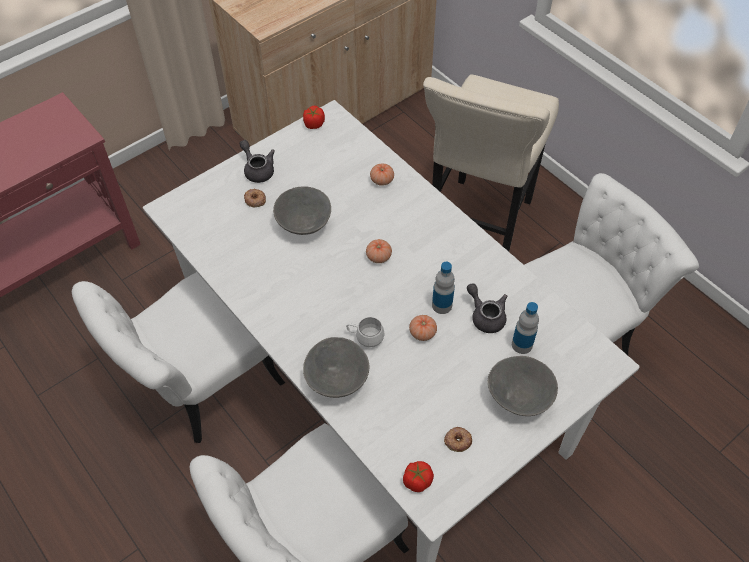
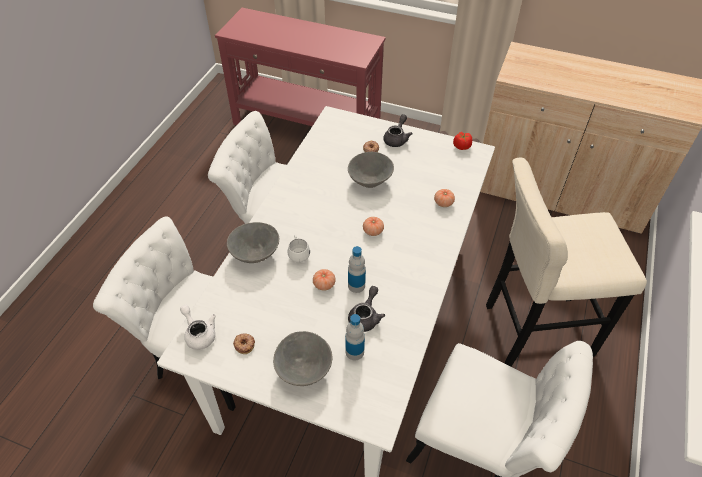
camera: 60 degrees right, 5 degrees down
tomato [403,461,434,492] -> white teapot [180,305,216,350]

